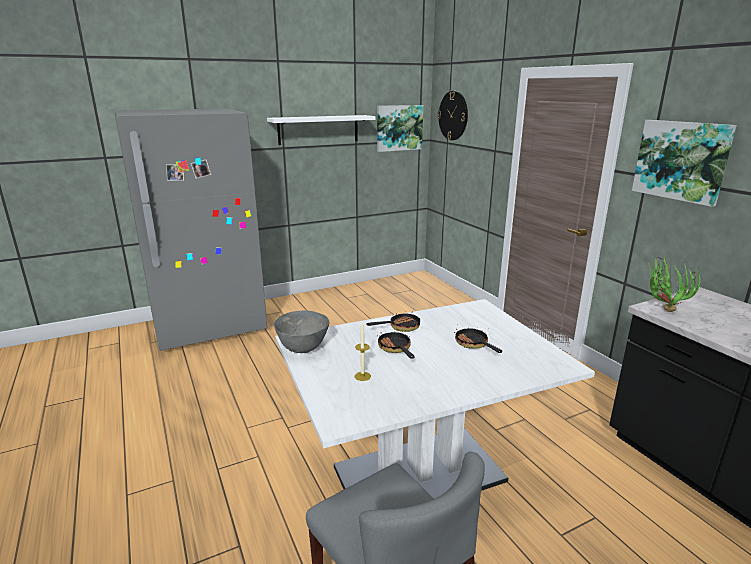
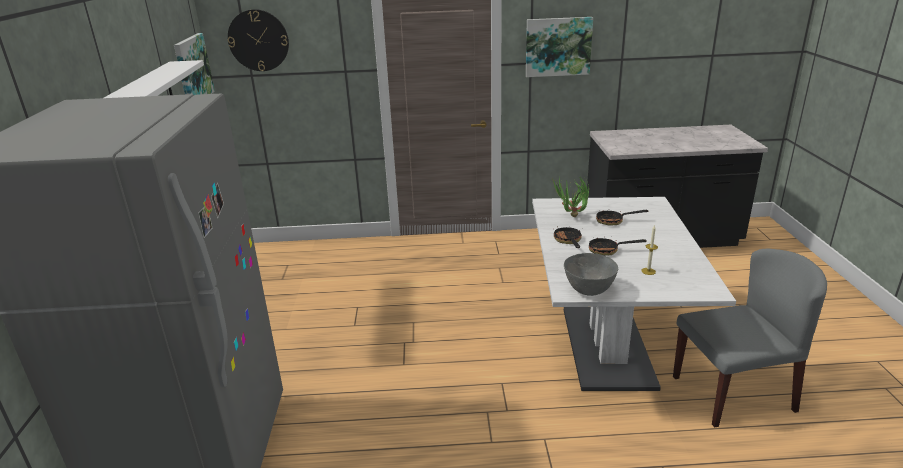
camera: 65 degrees left, 5 degrees up
potted plant [648,257,700,312] -> potted plant moved to [551,176,589,217]

